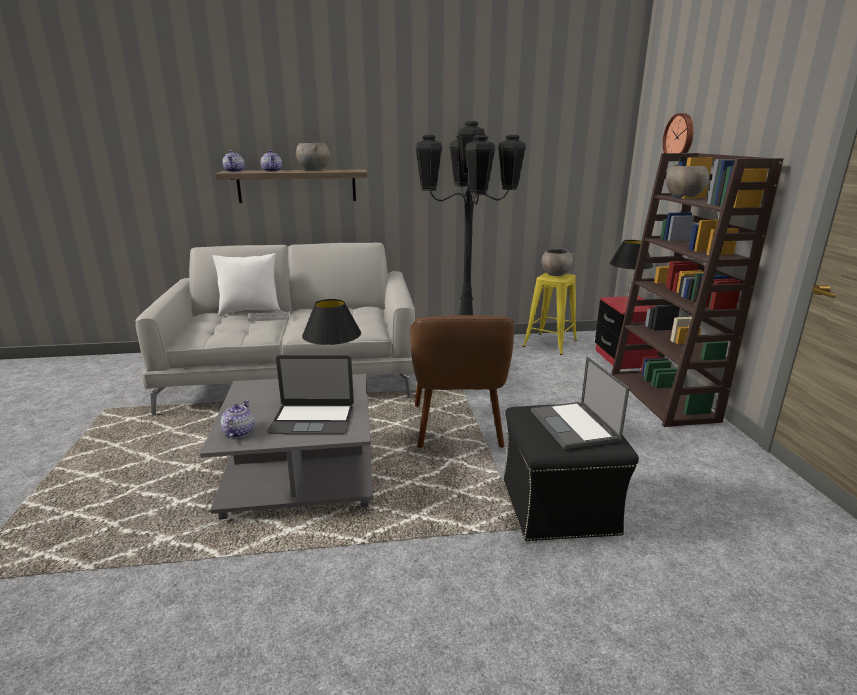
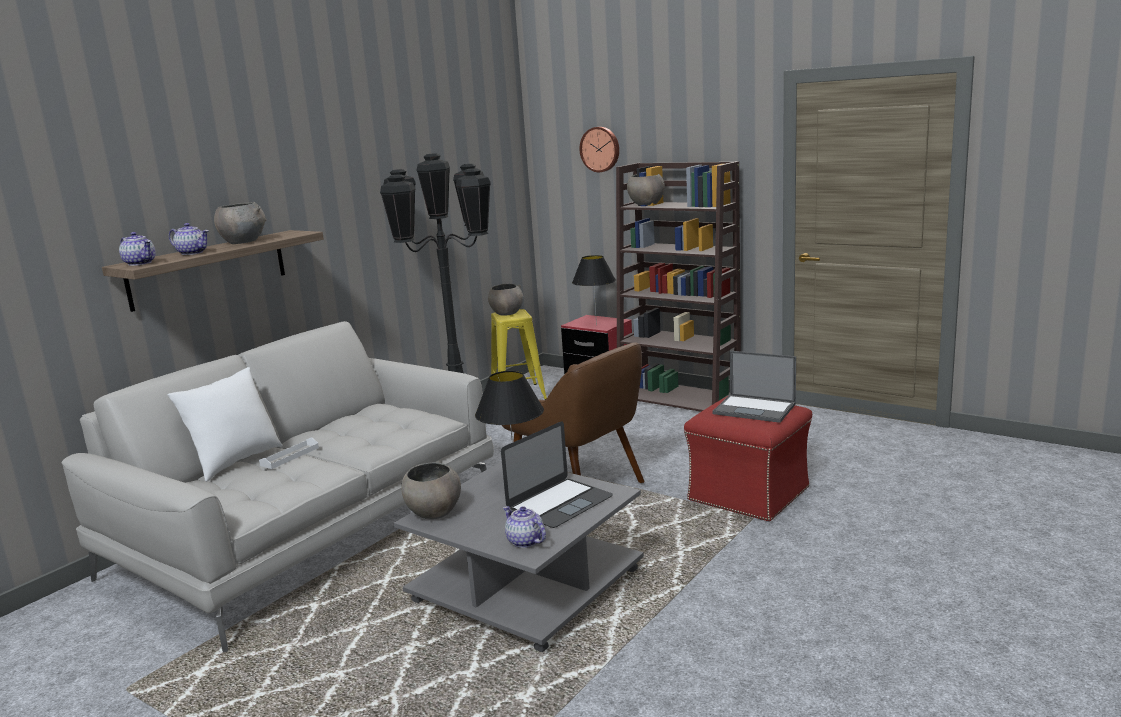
camera: 45 degrees left, 5 degrees down
black ottoman [503,404,639,541] -> red ottoman [684,396,812,522]
none -> grey bowl [401,461,461,520]

